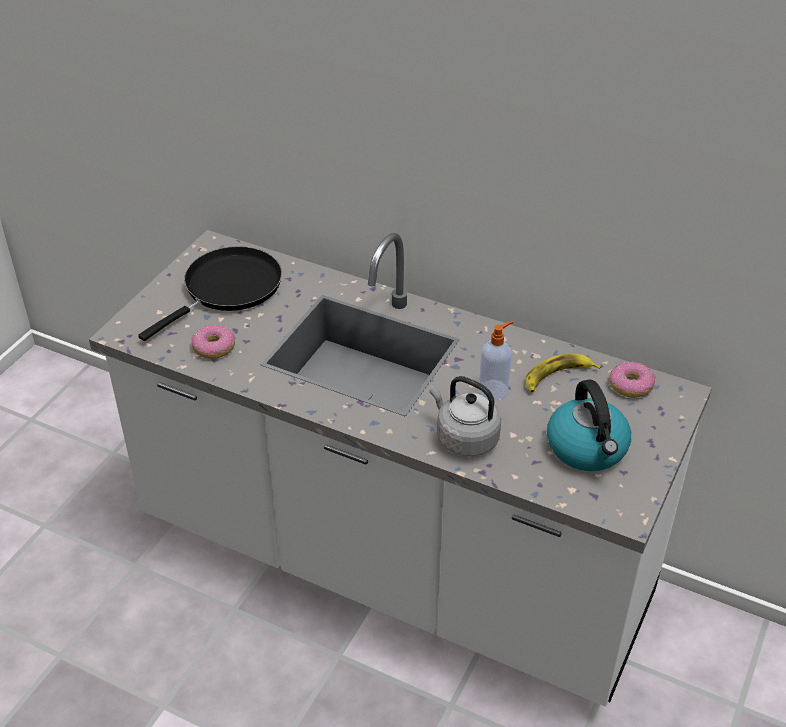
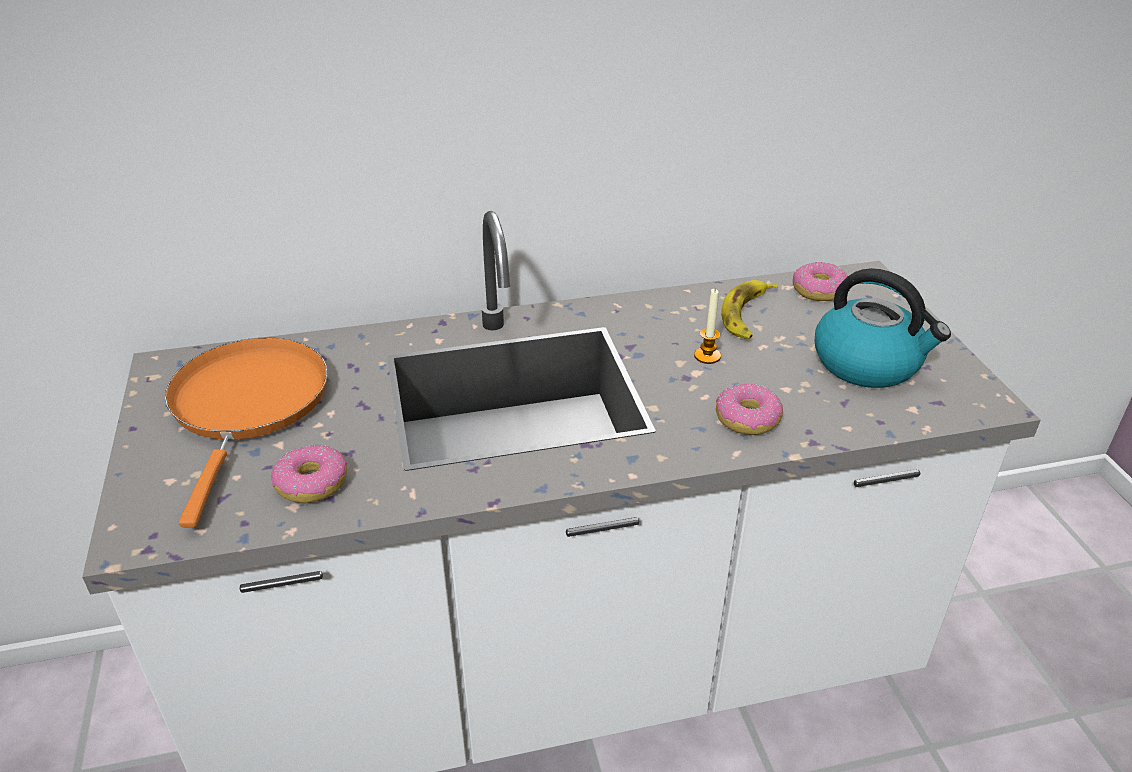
camera: 40 degrees left, 5 degrees down
black frying pan [138,246,282,341] -> orange frying pan [165,337,328,528]
grey kettle [430,376,501,457] -> donut [716,383,783,435]
soap dispenser [479,321,514,400] -> candle [694,289,721,364]

